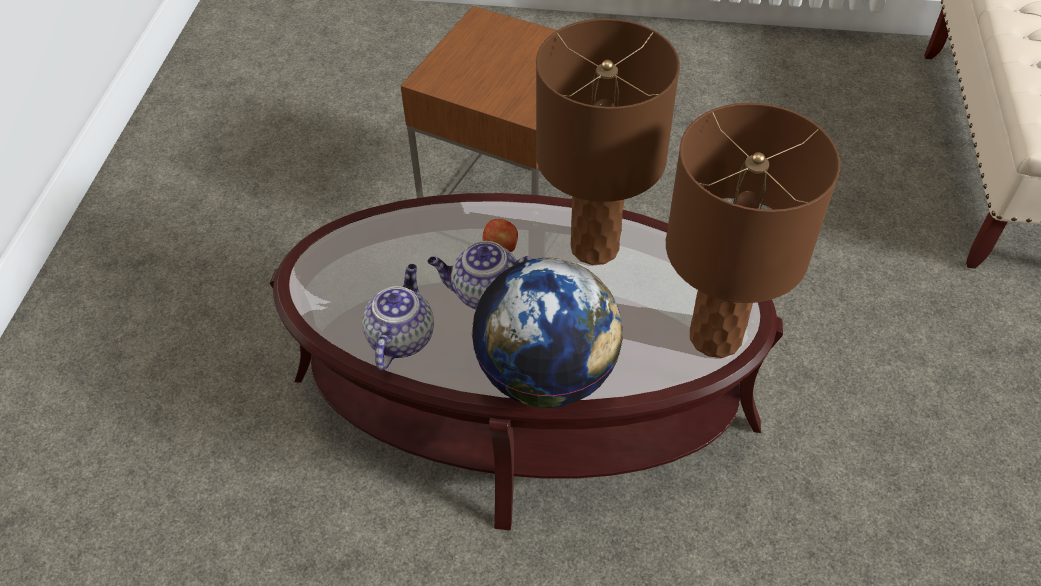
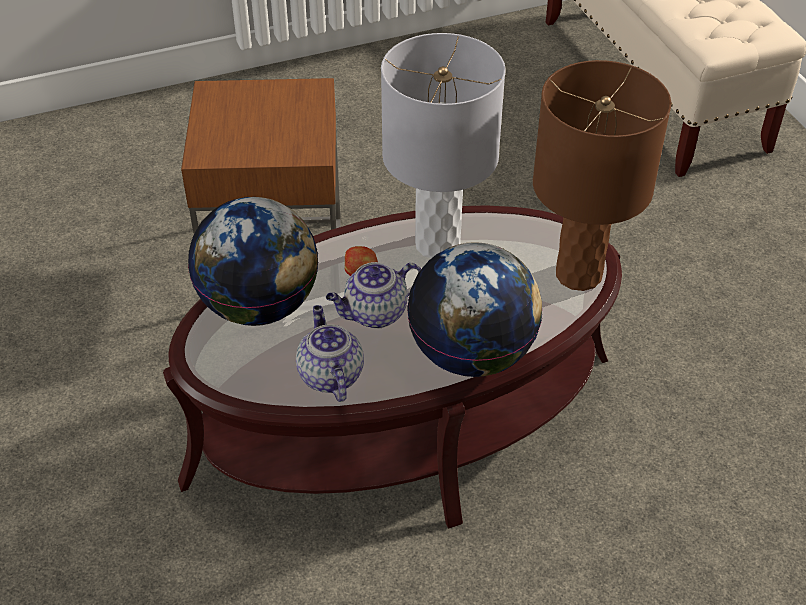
camera: 30 degrees left, 5 degrees down
brown table lamp [536,18,680,265] -> grey table lamp [381,33,506,258]
none -> globe [188,197,319,326]

